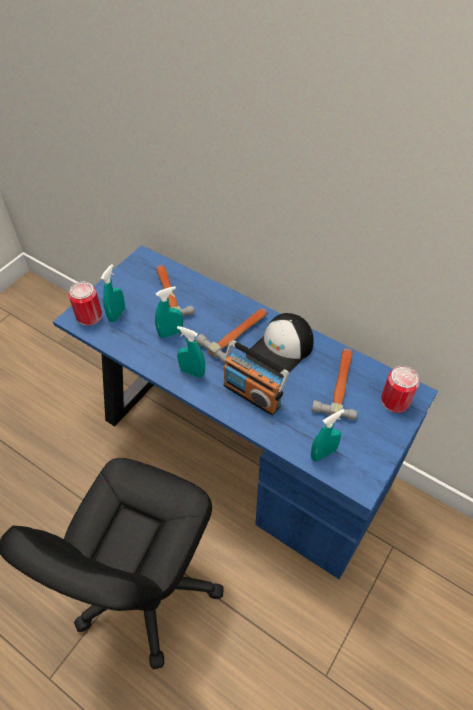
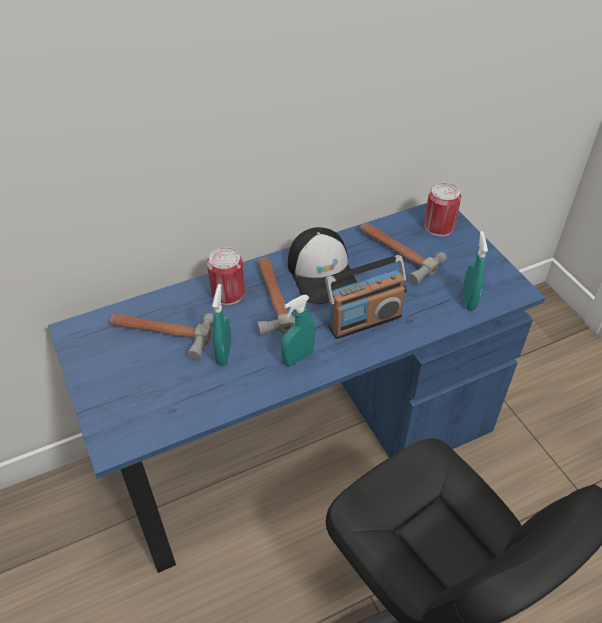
camera: 60 degrees left, 5 degrees down
can [69,282,102,326] -> can moved to [207,247,245,305]
turquoise spray bottle [101,264,125,322] -> none

